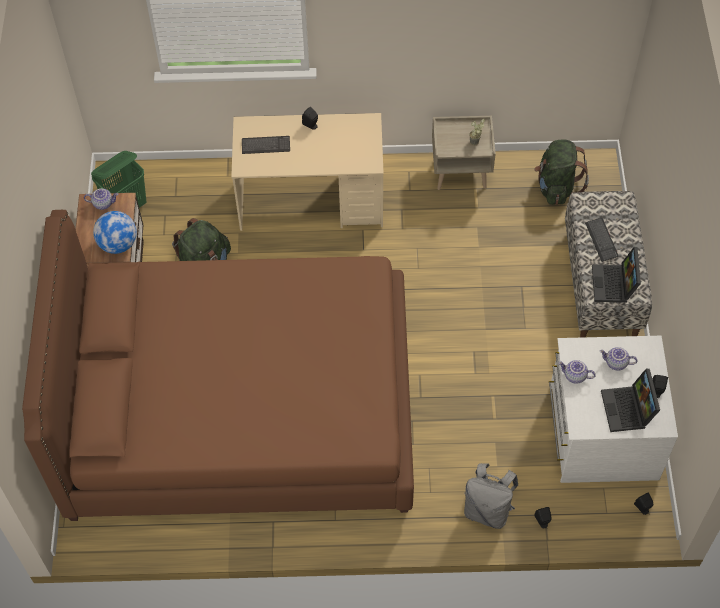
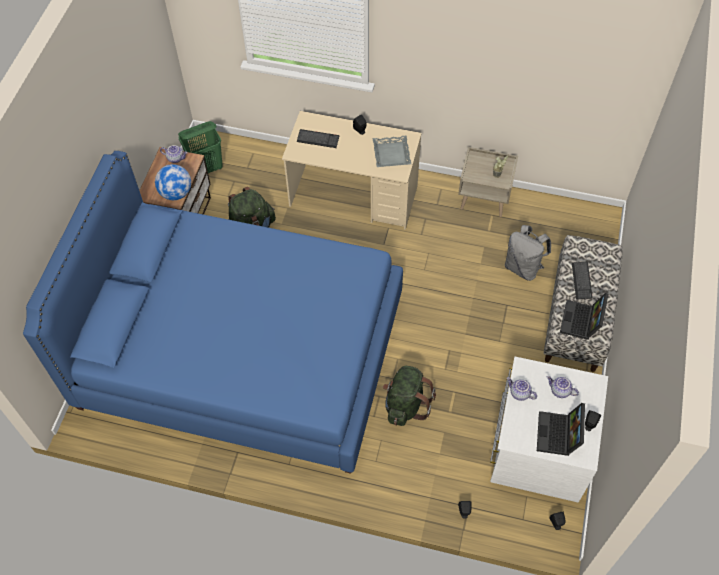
camera: 15 degrees right, 0 degrees up
brown bed [22,210,414,521] -> blue bed [23,151,403,474]
grey backpack [464,463,518,529] -> grey backpack moved to [505,225,551,281]
green backpack [534,139,589,205] -> green backpack moved to [383,366,436,426]
none -> grey tray [372,135,411,167]

